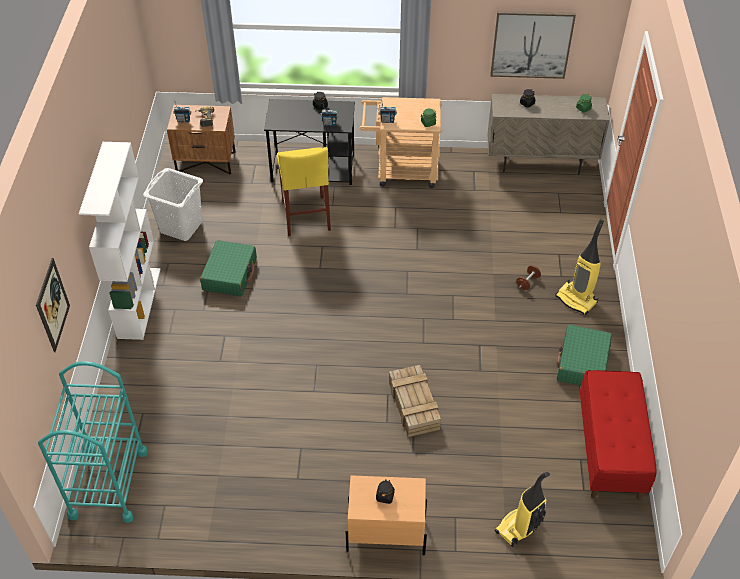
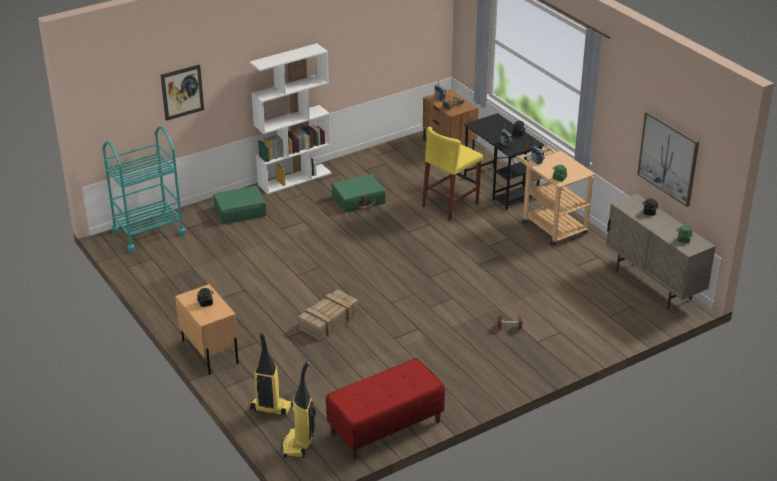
camera: 55 degrees right, 15 degrees down
white laundry basket [143,168,203,241] -> none
vacuum cleaner [555,219,604,315] -> vacuum cleaner moved to [282,361,316,458]
green suitcase [557,325,612,386] -> green suitcase moved to [213,186,266,224]

